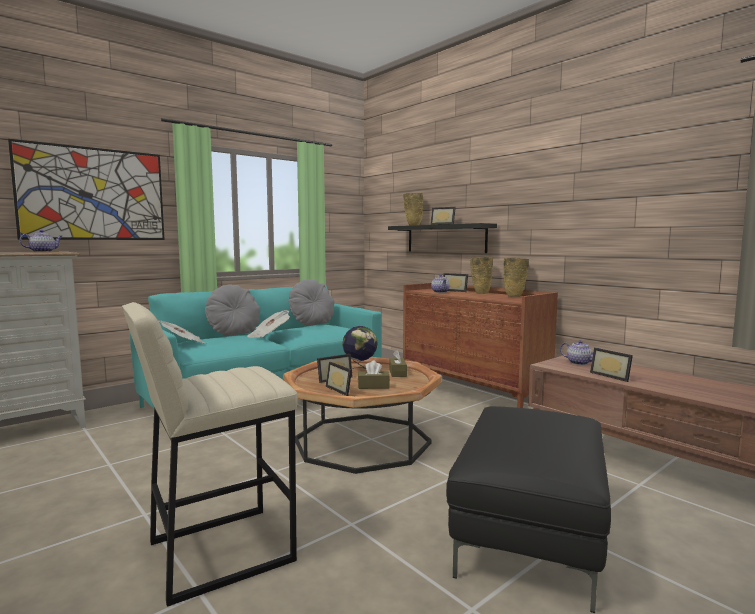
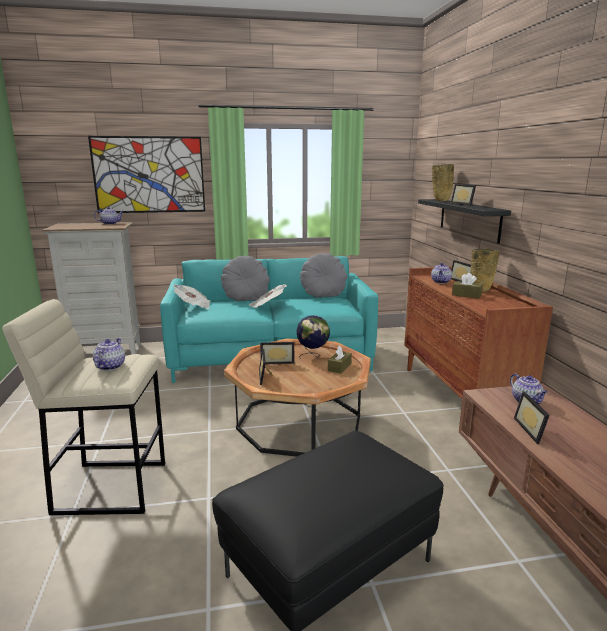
camera: 30 degrees right, 10 degrees up
brown tissue box [358,360,390,389] -> brown tissue box moved to [452,273,483,299]
beige vase [504,258,529,297] -> none
none -> teapot [93,338,125,370]

